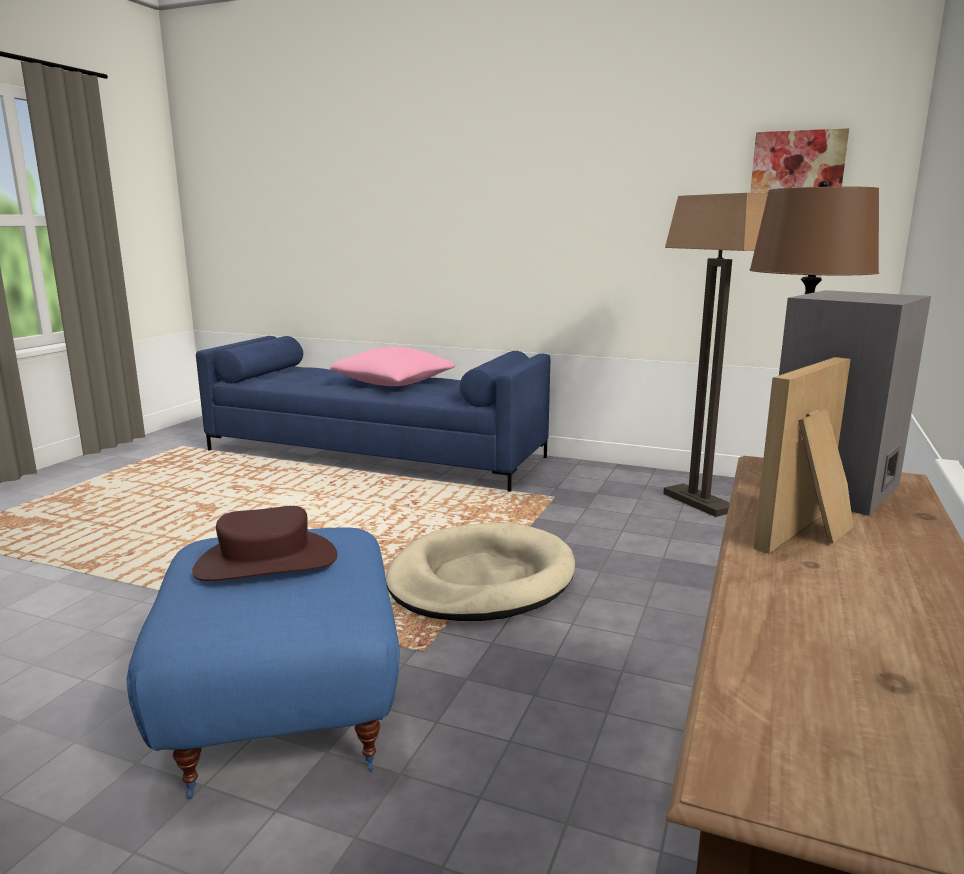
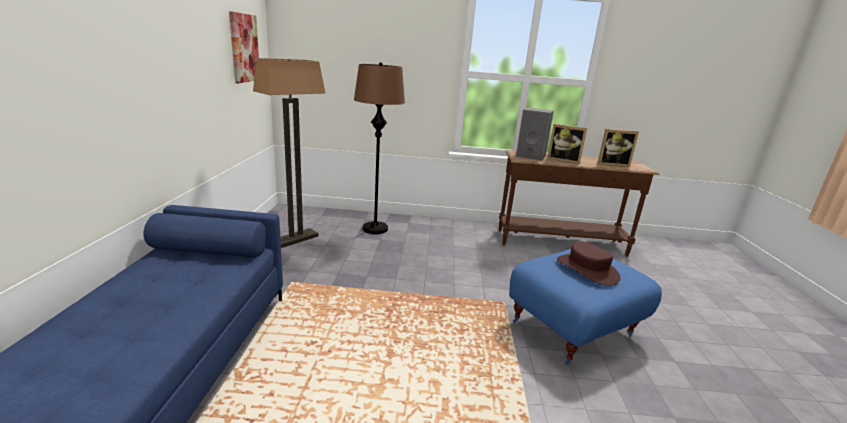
camera: 110 degrees left, 5 degrees up
pink pillow [330,347,455,386] -> none
beige dog bed [386,523,575,621] -> none
none -> picture frame [597,129,639,167]

